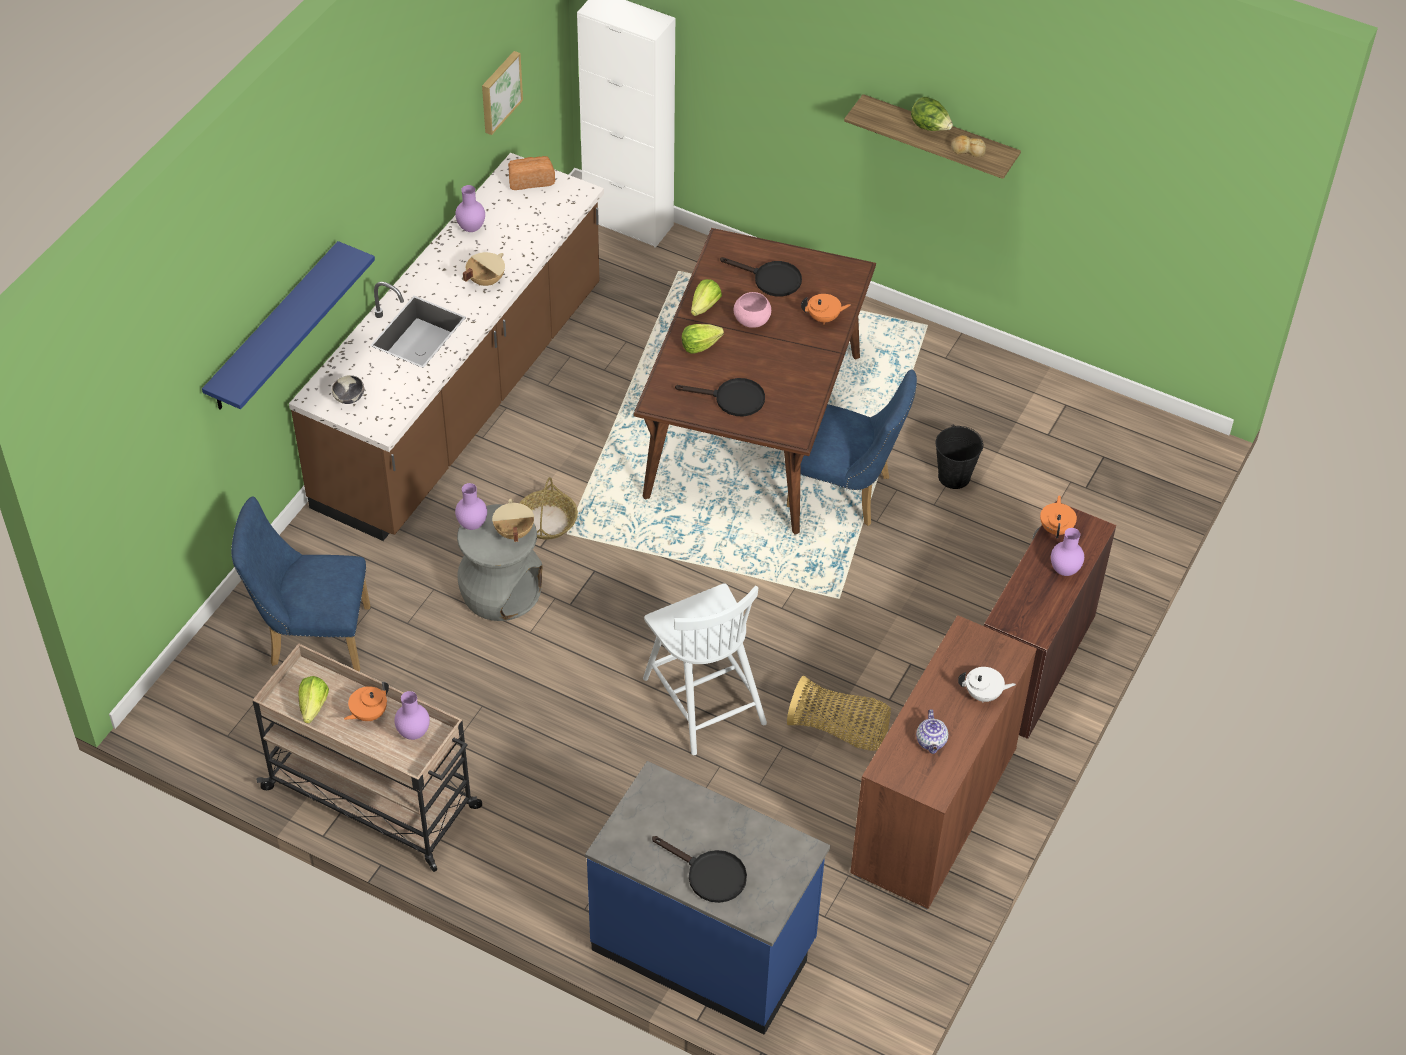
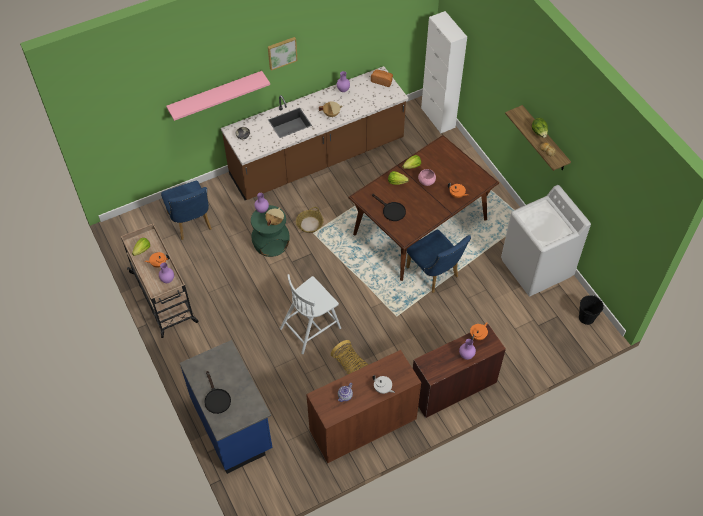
camera: 35 degrees right, 5 degrees up
blue shelf [202,241,375,410] -> pink shelf [166,71,270,121]
blue chair [231,496,370,672] -> blue chair turned 150 degrees counterclockwise [161,181,212,240]
grey stool [457,504,543,621] -> green stool [251,205,290,257]
picture [482,51,523,135] -> picture moved to [268,37,298,71]
white chair [643,583,767,755] -> white chair turned 45 degrees clockwise [280,274,341,354]
black frying pan [720,257,802,297] -> none
black bucket [936,425,983,489] -> black bucket moved to [579,295,604,325]
none -> white washing machine [501,185,591,296]

